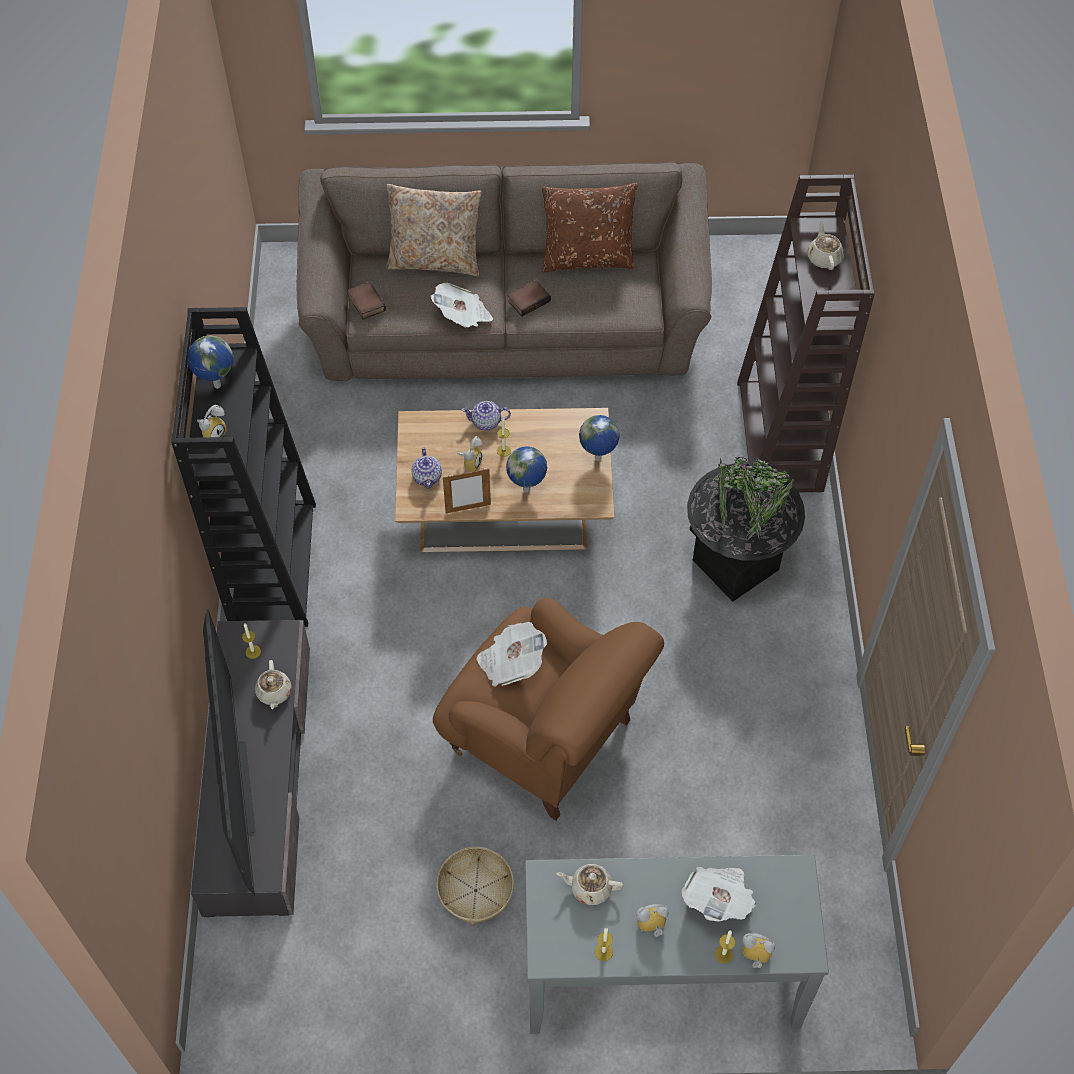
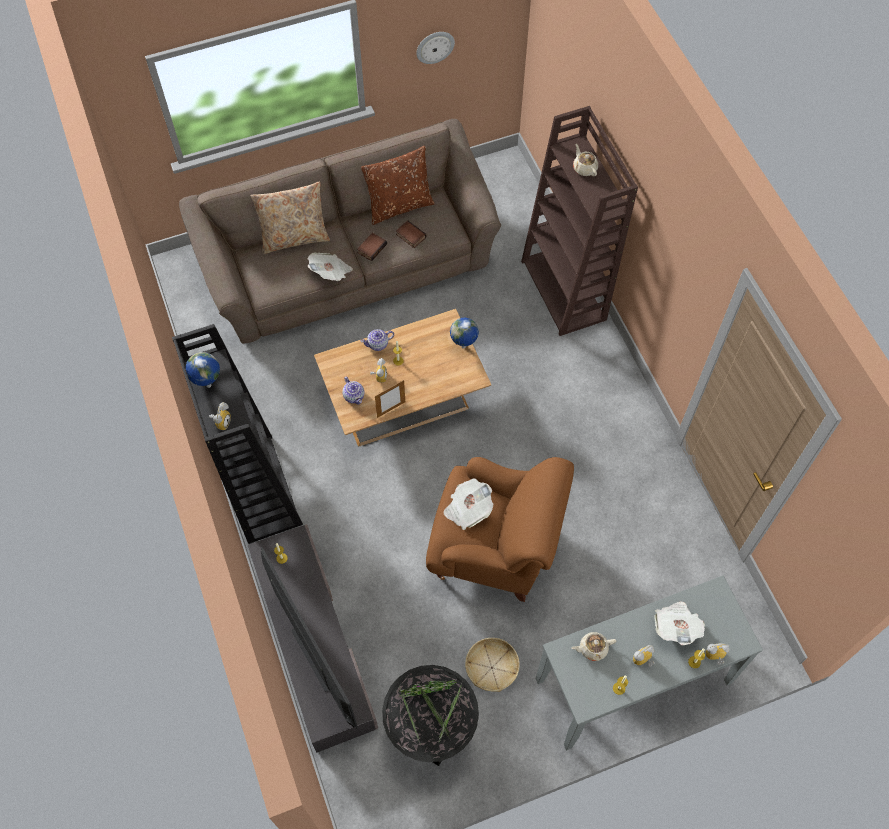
camera: 20 degrees left, 5 degrees up
beige teapot [255,660,292,710] -> none
book [348,282,386,320] -> book moved to [396,221,427,248]
globe [506,446,547,492] -> none
black planter [687,457,805,602] -> black planter moved to [382,665,479,766]
none -> wall clock [416,32,455,64]

